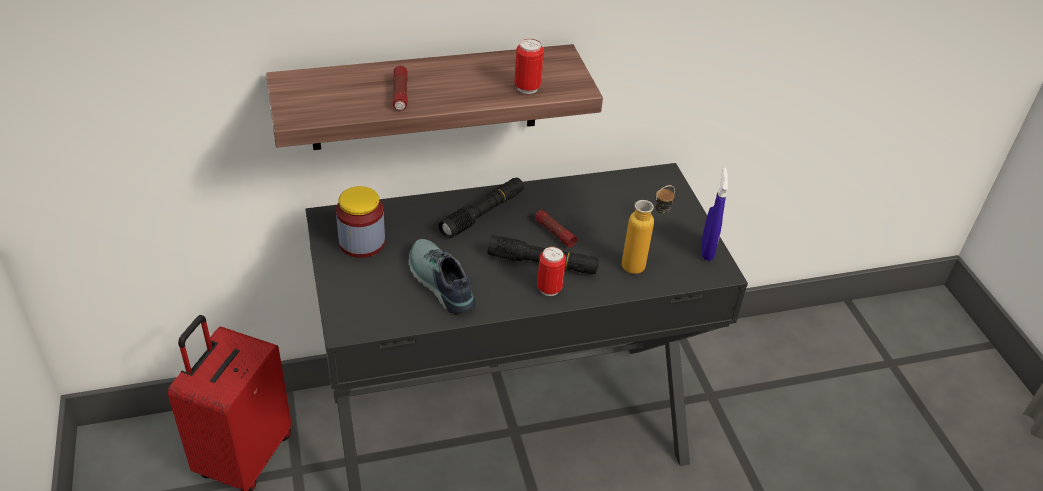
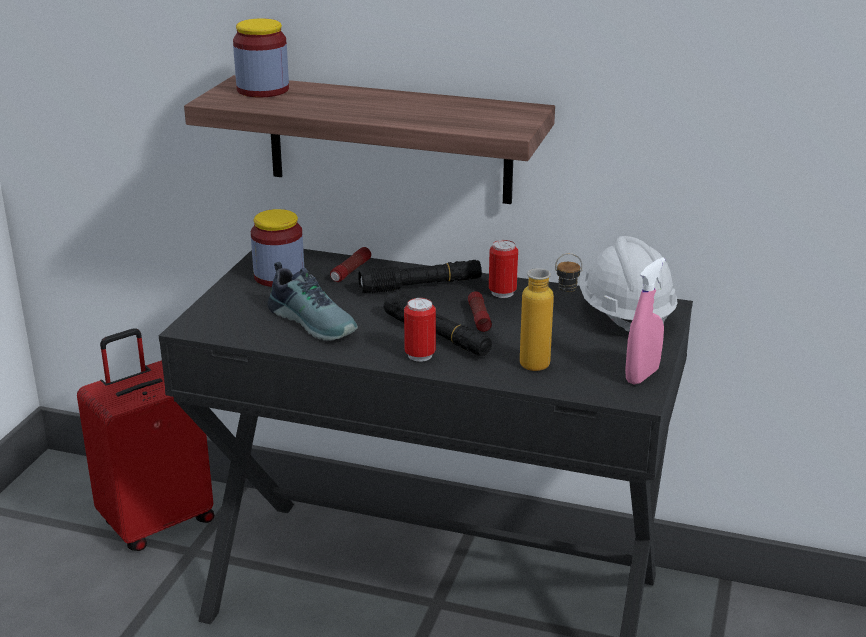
camera: 35 degrees right, 15 degrees down
flashlight [393,66,408,110] -> flashlight moved to [330,247,371,282]
shoe [409,239,476,314] -> shoe turned 135 degrees clockwise [267,262,358,341]
can [515,39,544,94] -> can moved to [489,240,518,298]
blue spray bottle [702,167,728,261] -> pink spray bottle [625,257,665,384]
none -> jar [233,18,289,97]
none -> white hard hat [580,236,678,331]

